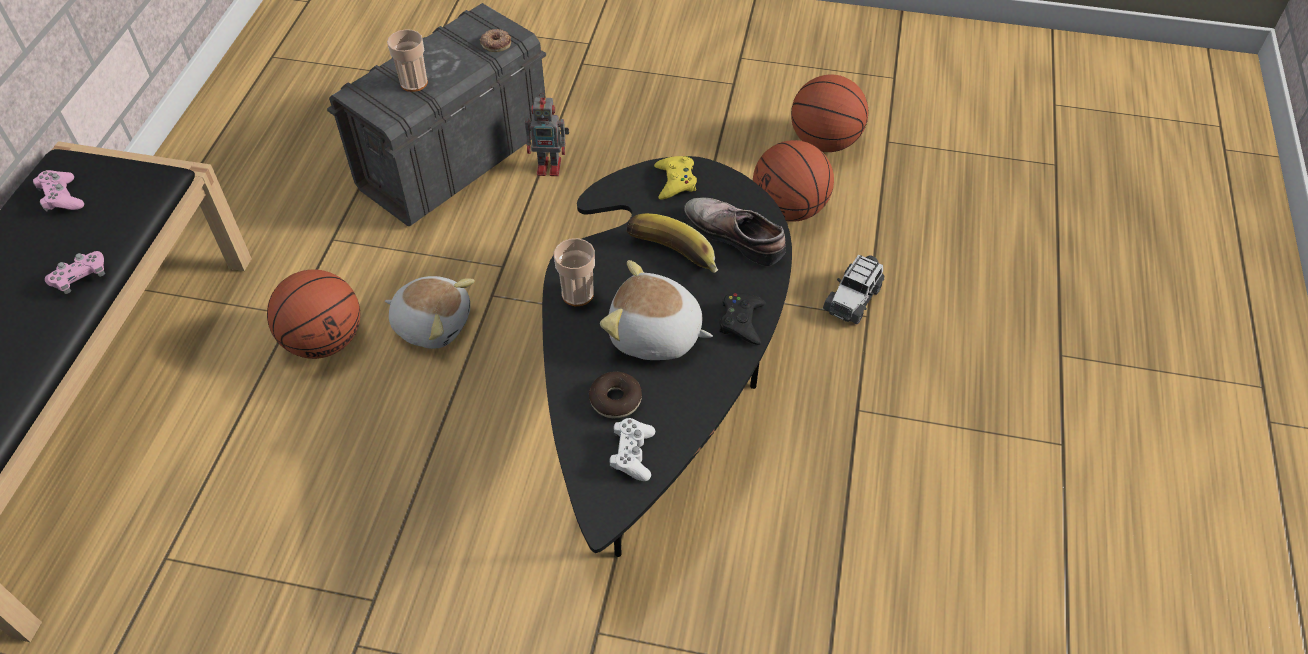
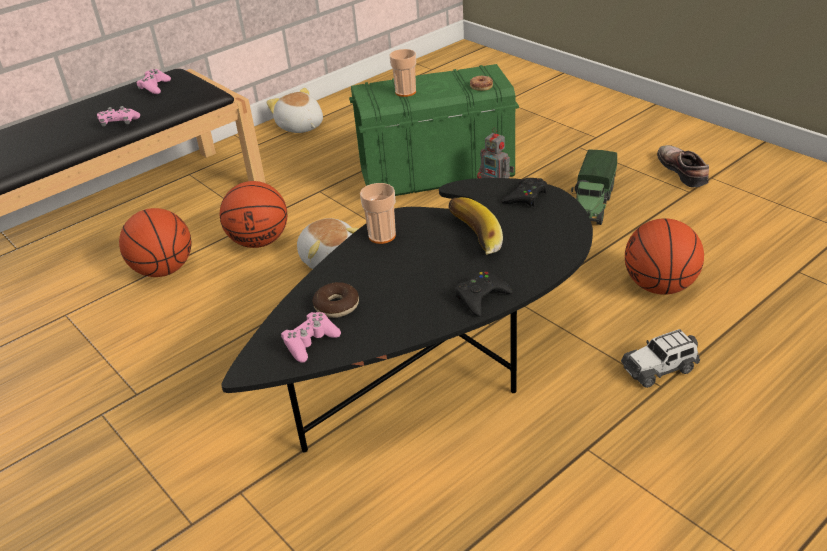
camera: 40 degrees right, 15 degrees down
grey storage box [327,3,546,227] -> green storage box [349,64,519,196]
plush toy [600,260,713,360] -> plush toy moved to [267,88,323,133]
white game controller [609,418,655,481] -> pink game controller [281,312,341,363]
yellow game controller [654,156,697,200] -> black game controller [501,178,547,206]
shoe [683,197,786,266] -> shoe moved to [657,145,709,187]
basketball [791,74,868,152] -> basketball moved to [119,208,191,277]
none -> toy truck [571,150,617,225]

